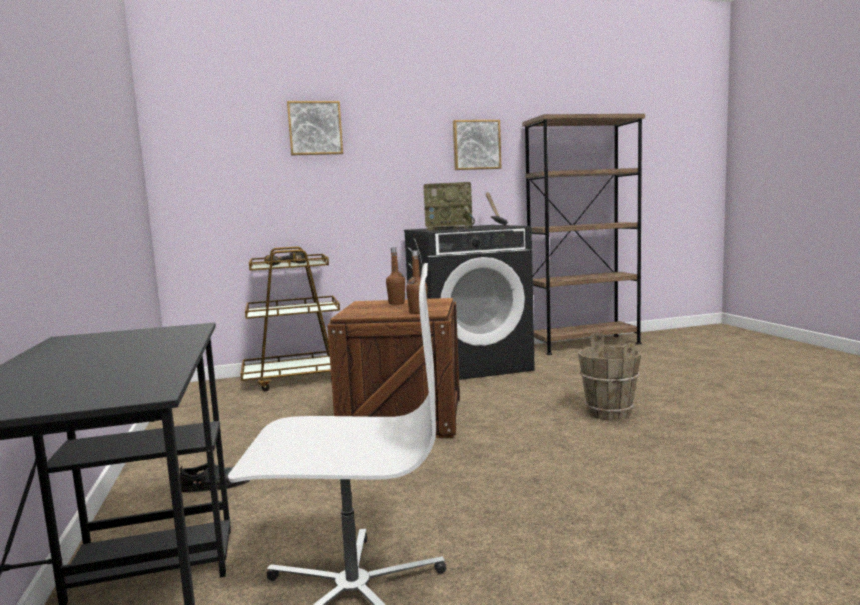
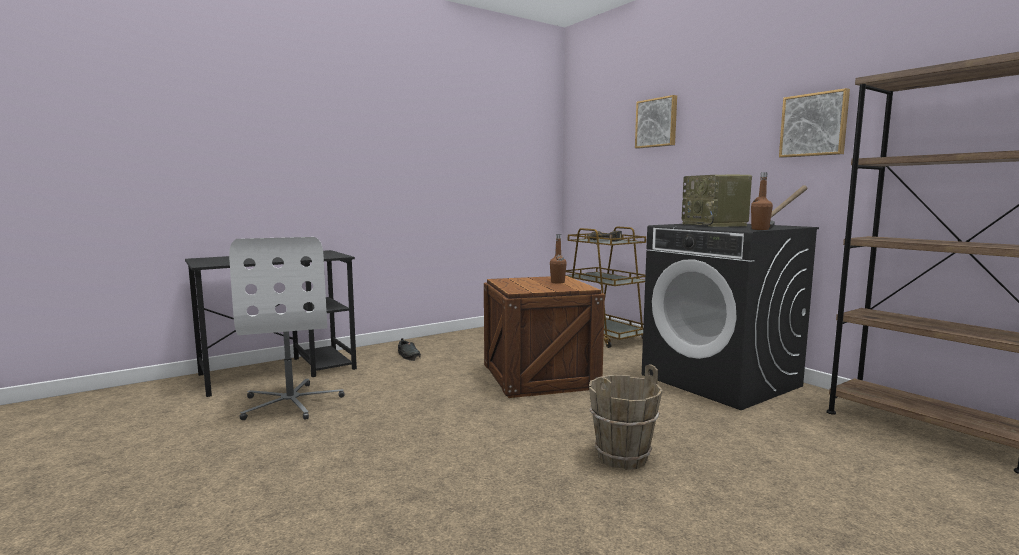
camera: 70 degrees right, 0 degrees up
brown bottle [406,250,428,314] -> brown bottle moved to [751,172,773,230]

